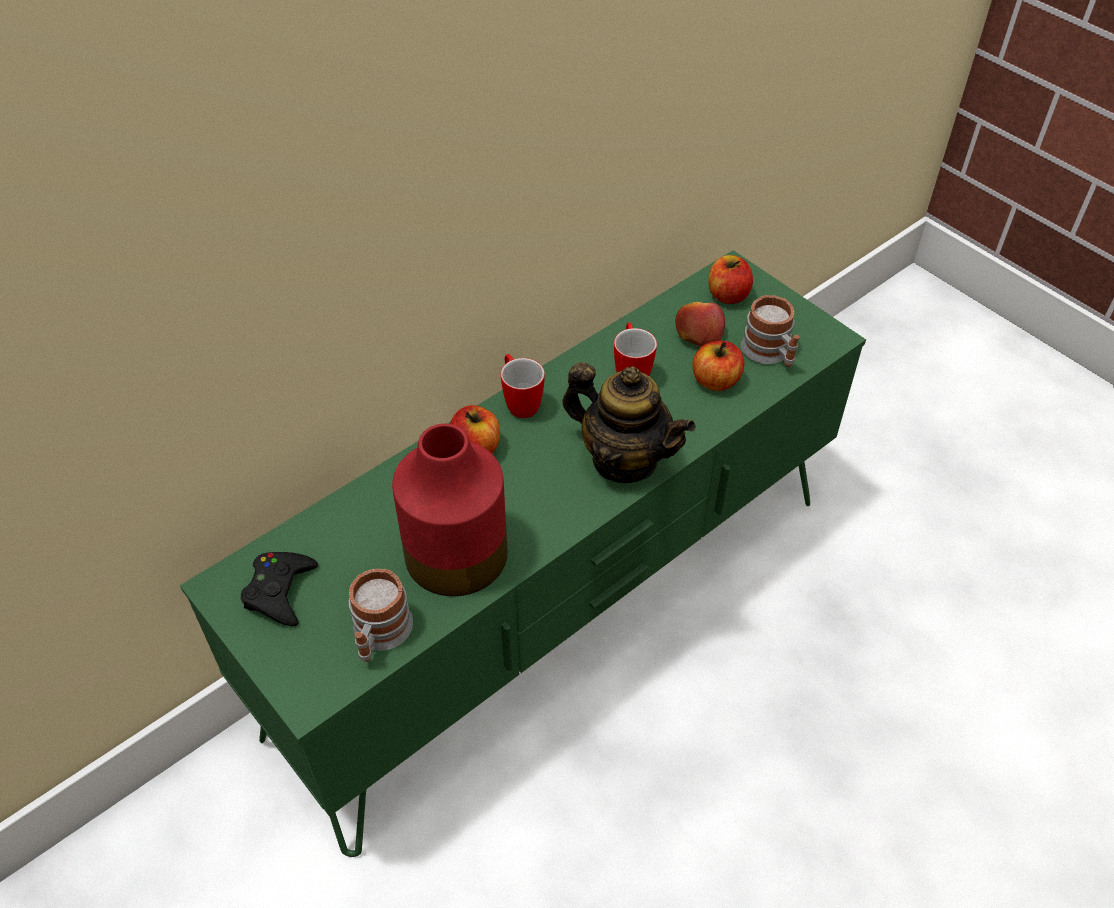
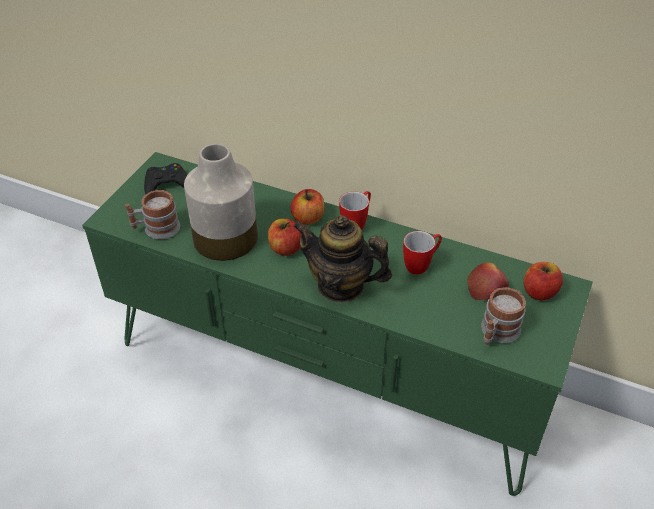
camera: 65 degrees right, 5 degrees down
red vase [392,424,508,596] -> beige vase [184,144,258,261]
teapot [562,362,696,483] -> teapot turned 105 degrees clockwise [293,215,392,303]
apple [692,341,744,391] -> apple moved to [268,219,302,256]

